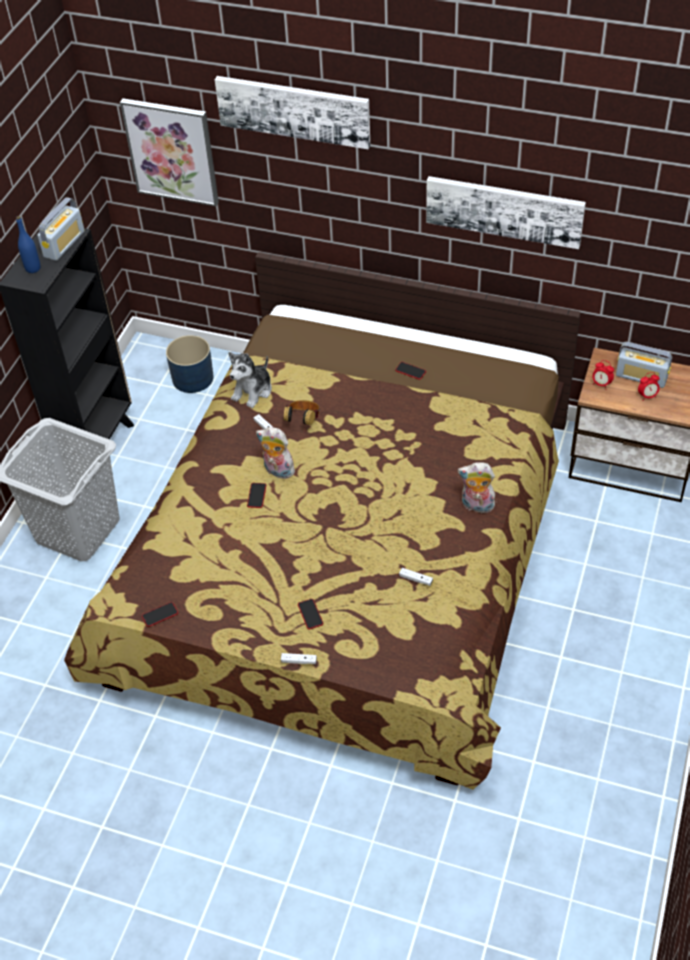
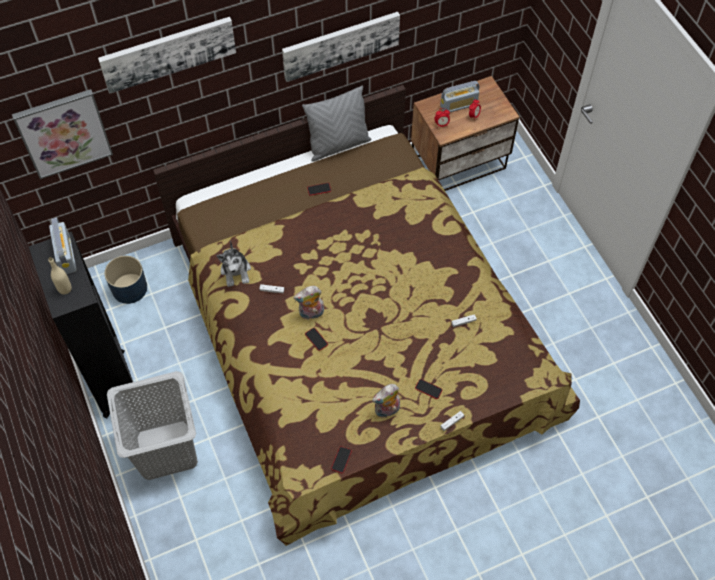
camera: 45 degrees left, 10 degrees up
blue bottle [16,216,41,273] -> beige bottle [48,257,72,294]
headphones [284,400,320,425] -> none
plush toy [458,462,495,513] -> plush toy moved to [372,384,400,418]
none -> grey pillow [302,85,371,162]

